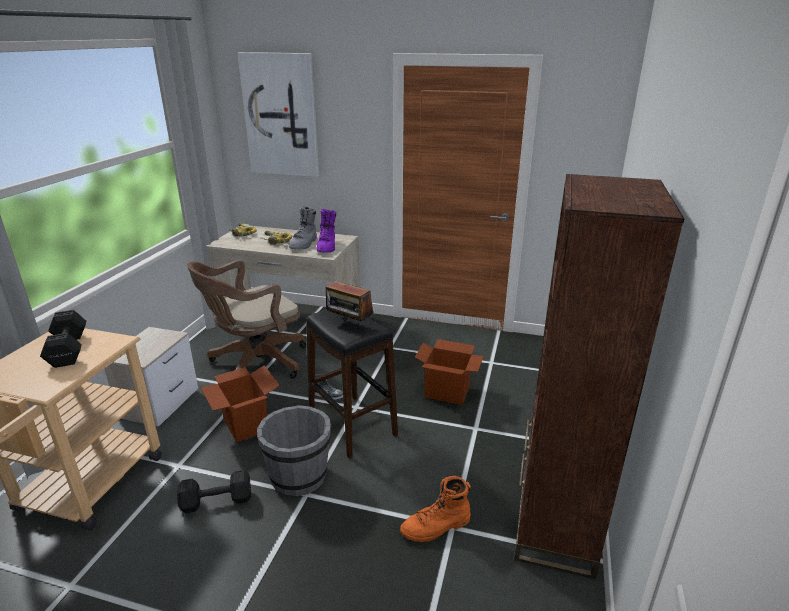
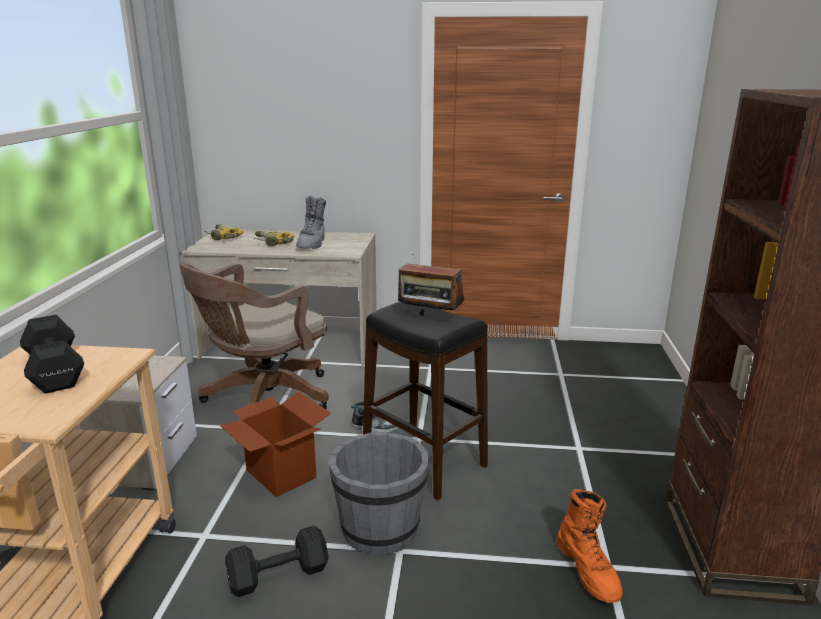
camera: 10 degrees left, 5 degrees down
picture [237,52,319,177] -> none
purple boot [317,209,336,253] -> none
orange boot [400,476,471,542] -> orange boot turned 75 degrees counterclockwise [556,489,623,603]
cardboard box [415,339,484,405] -> none

